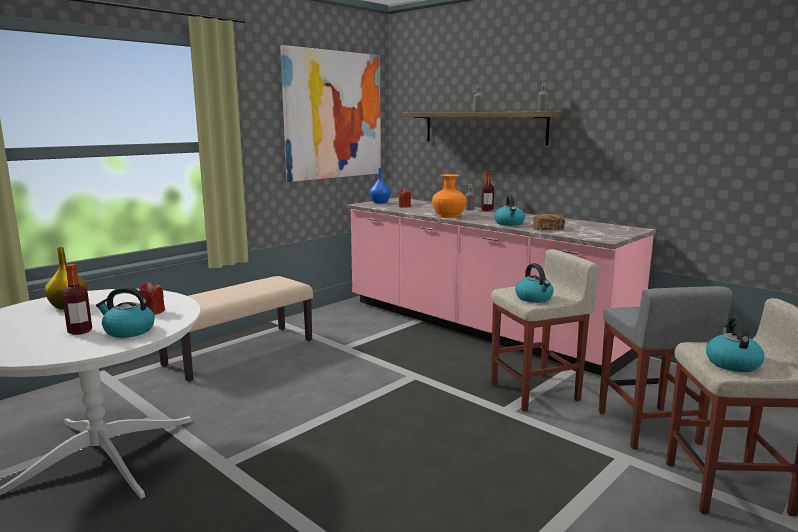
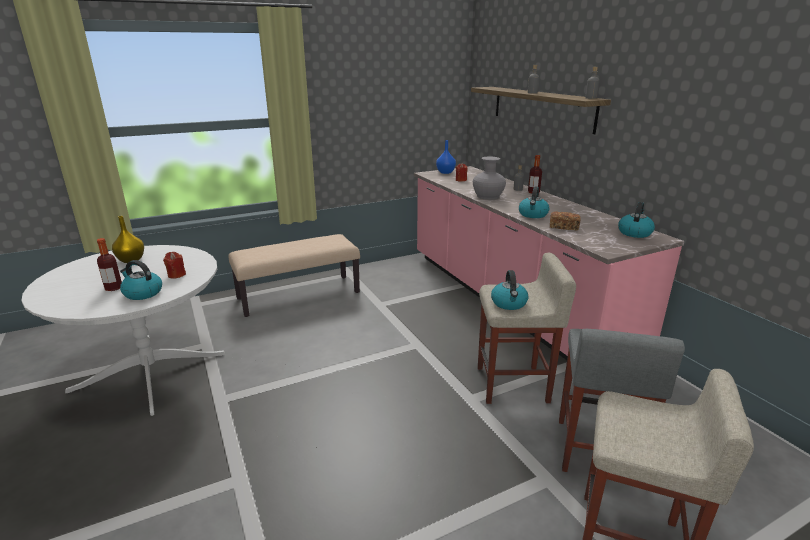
camera: 20 degrees right, 10 degrees up
picture [280,45,381,182] -> none
orange vase [432,174,467,217] -> grey vase [473,157,506,200]
kettle [706,317,764,372] -> kettle moved to [618,202,655,238]

